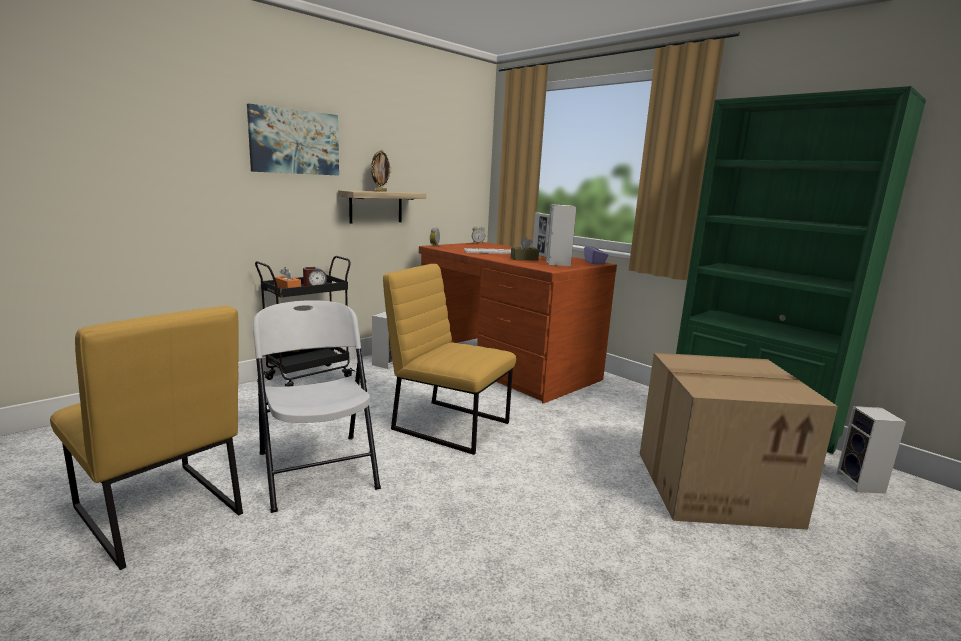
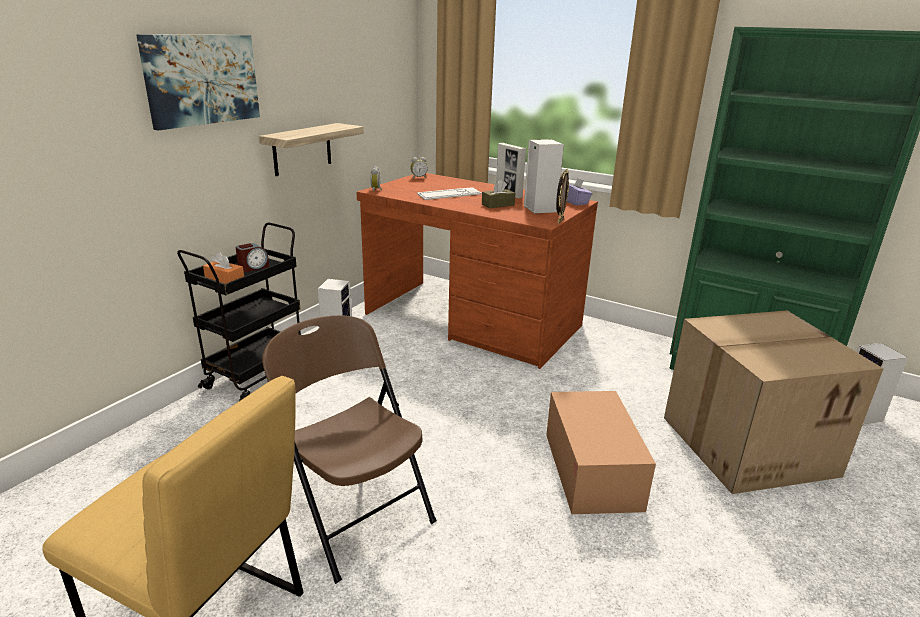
camera: 15 degrees left, 10 degrees up
white chair [253,300,381,513] -> brown chair [262,315,437,584]
picture frame [371,150,392,192] -> picture frame moved to [556,169,569,224]
yellow chair [383,264,516,455] -> none
none -> cardboard box [546,391,656,514]

